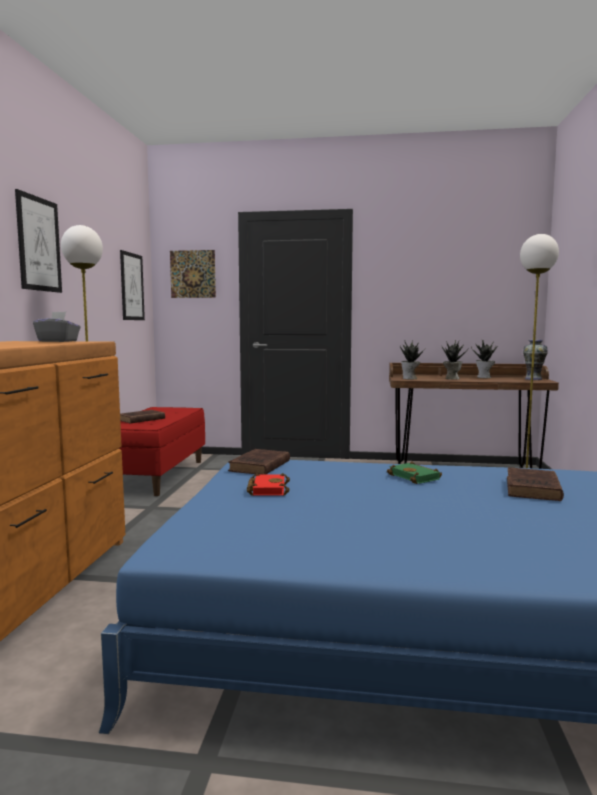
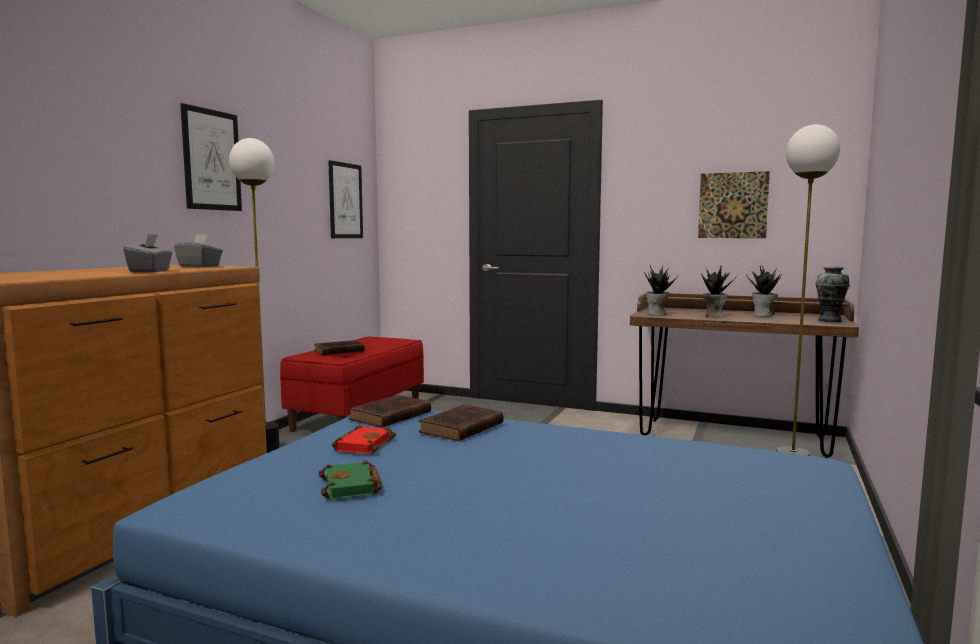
camera: 15 degrees right, 0 degrees up
picture [170,250,216,298] -> picture moved to [698,171,770,238]
green book [387,461,442,484] -> green book moved to [319,461,382,500]
brown book [507,467,564,501] -> brown book moved to [419,405,504,441]
none -> grey tissue box [123,234,172,272]

